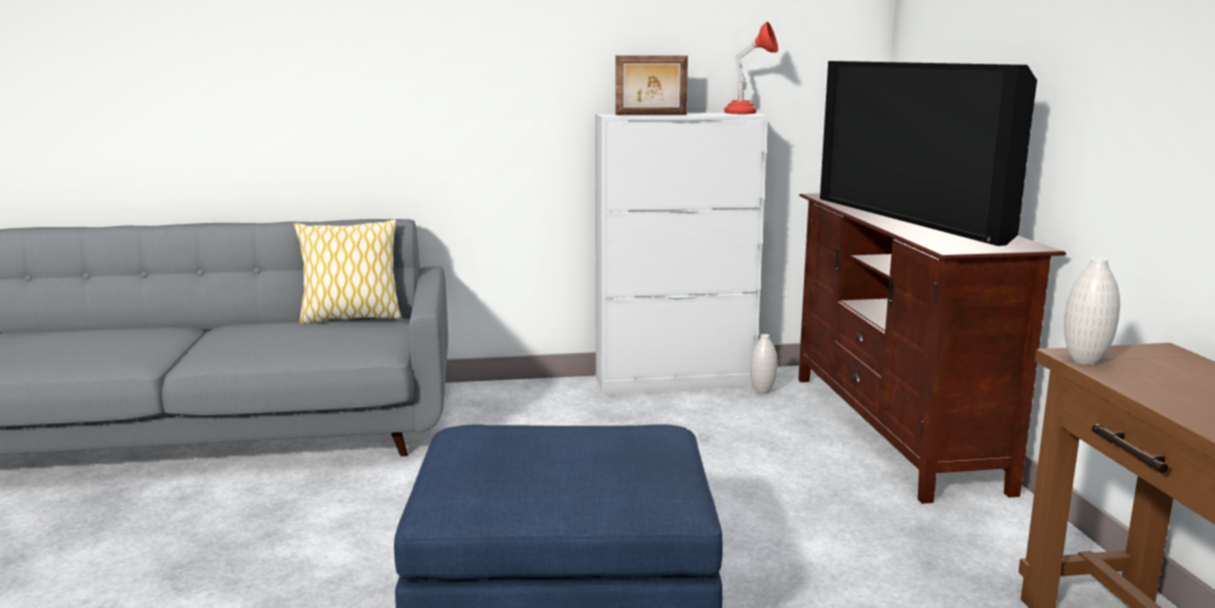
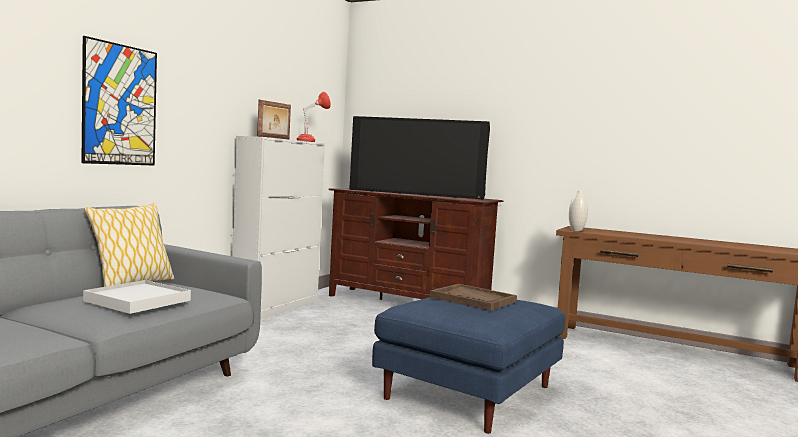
camera: 55 degrees left, 10 degrees down
white vase [750,334,778,394] -> none
none -> picture [81,36,157,166]
none -> white tray [83,280,191,314]
none -> brown tray [430,284,517,311]

